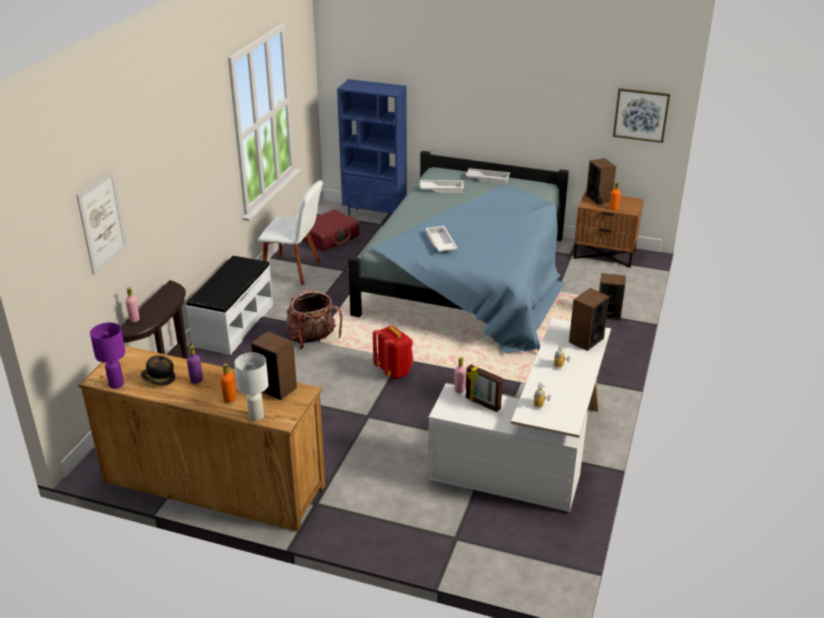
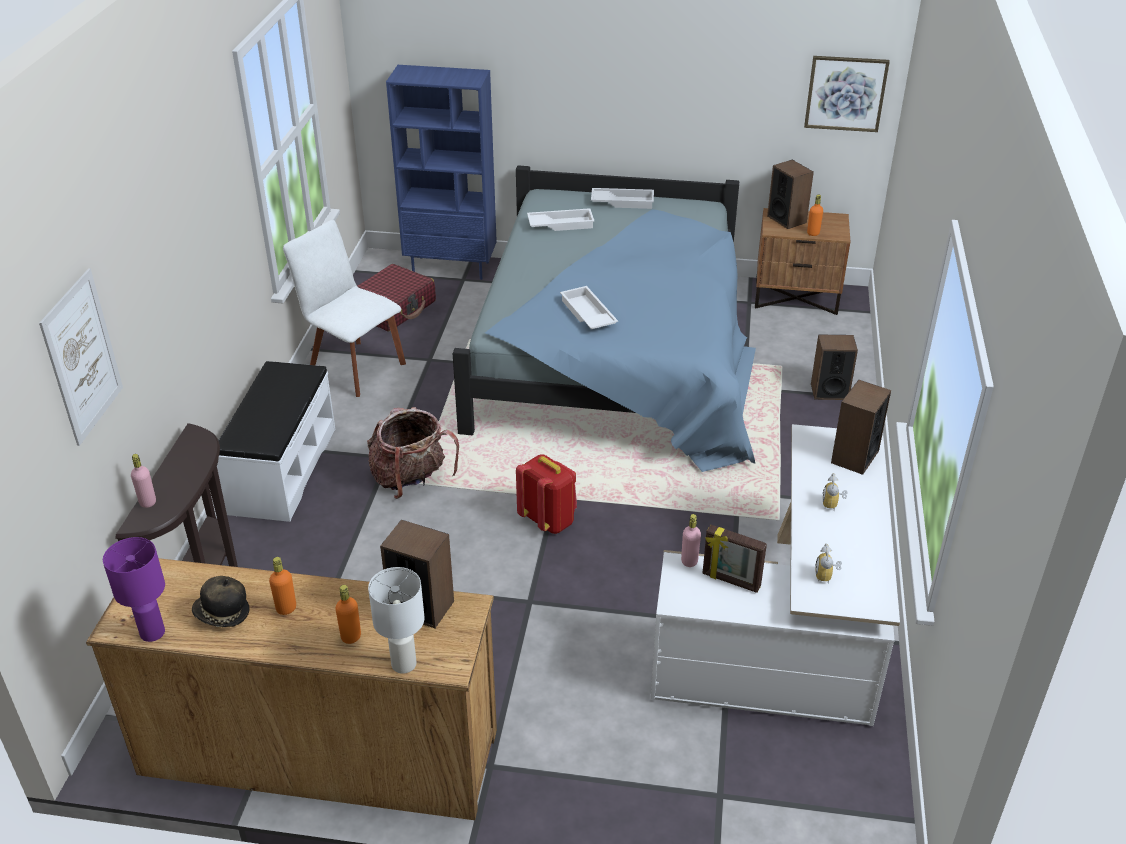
camera: 10 degrees left, 5 degrees up
purple bottle [187,345,203,384] -> orange bottle [269,557,296,615]
white chair [258,180,323,285] -> white chair turned 150 degrees counterclockwise [283,220,406,397]

